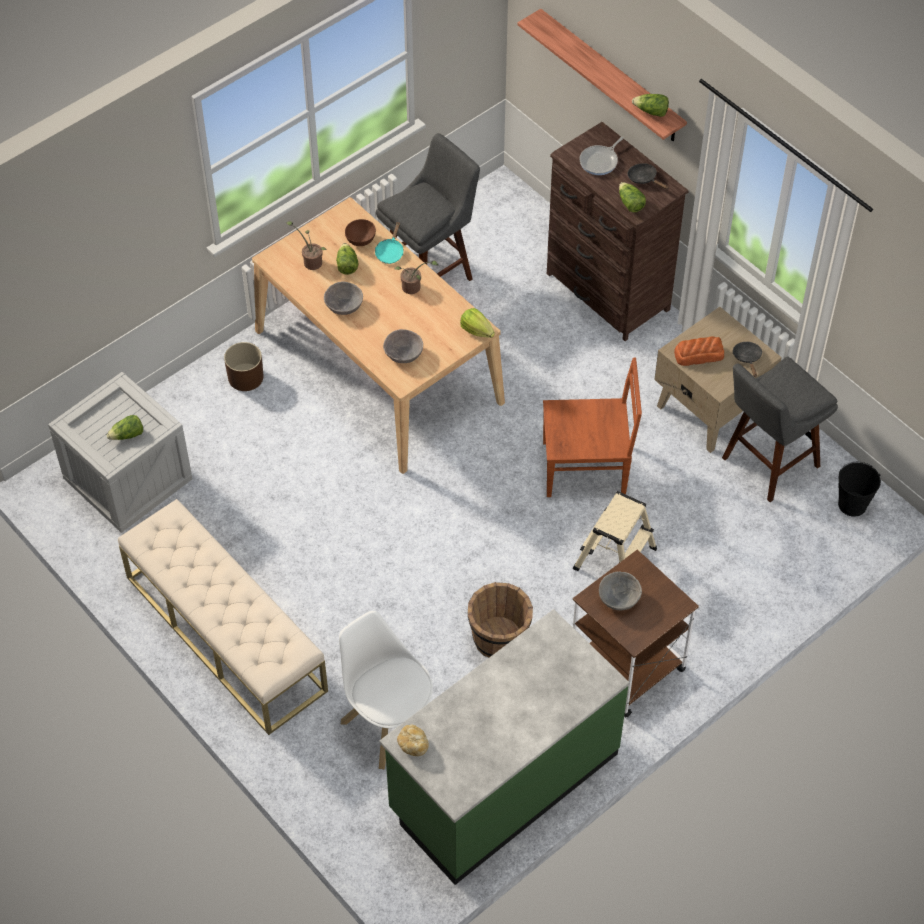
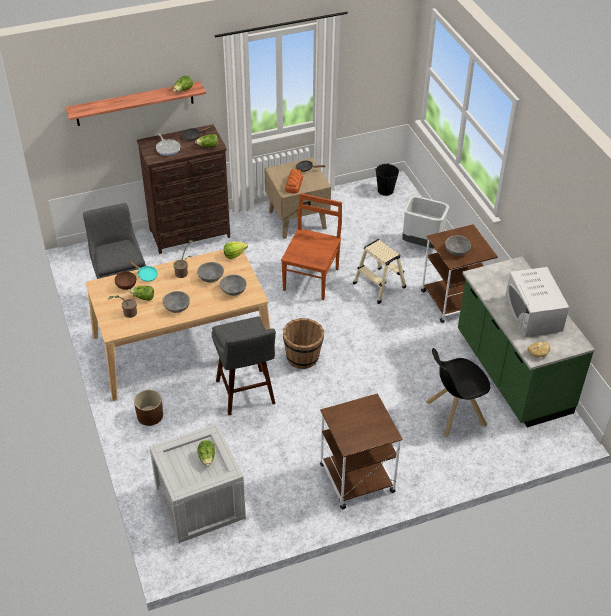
camera: 70 degrees left, 10 degrees down
beige bench [118,499,328,735] -> brown cart [320,393,403,509]
white chair [339,611,433,769] -> black chair [426,348,490,437]
brown bucket [468,582,533,658] -> brown bucket moved to [283,318,324,369]
grey stool [722,356,838,502] -> grey stool moved to [211,316,276,416]
none -> grey bowl [197,262,224,283]
none -> grey trash can [402,196,449,248]
none -> white microwave [505,267,569,337]

